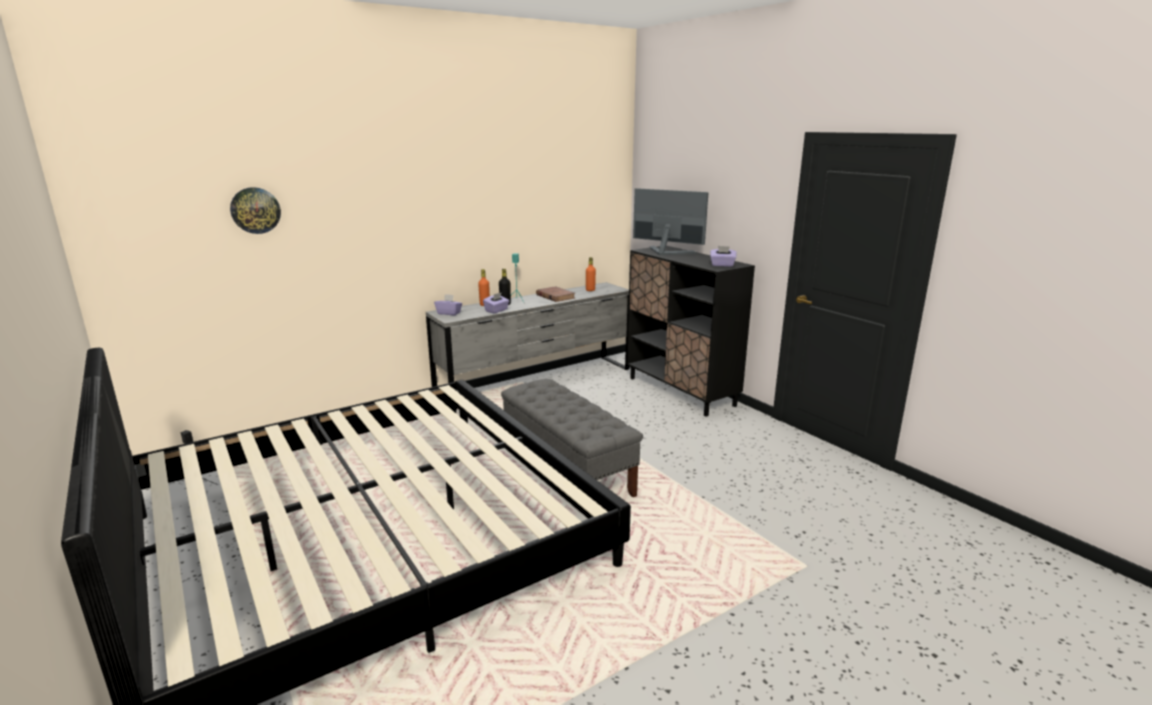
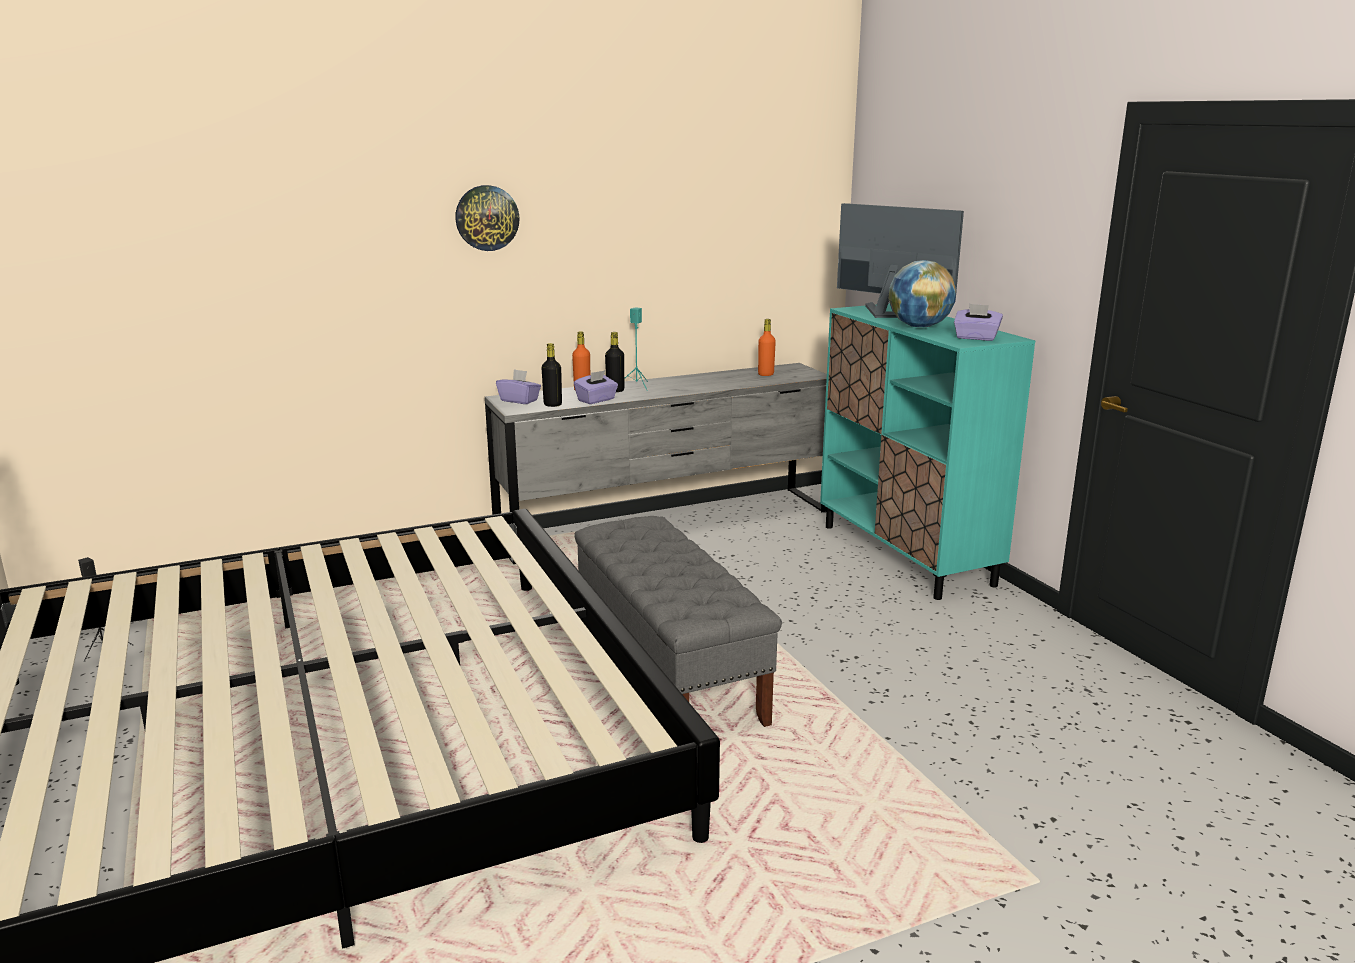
camera: 10 degrees right, 0 degrees up
wall clock [230,187,281,234] -> wall clock moved to [455,185,520,251]
brown book [536,286,575,302] -> none
black cabinet [627,246,755,416] -> turquoise cabinet [820,303,1035,600]
none -> black bottle [541,343,562,407]
none -> globe [889,260,956,327]

